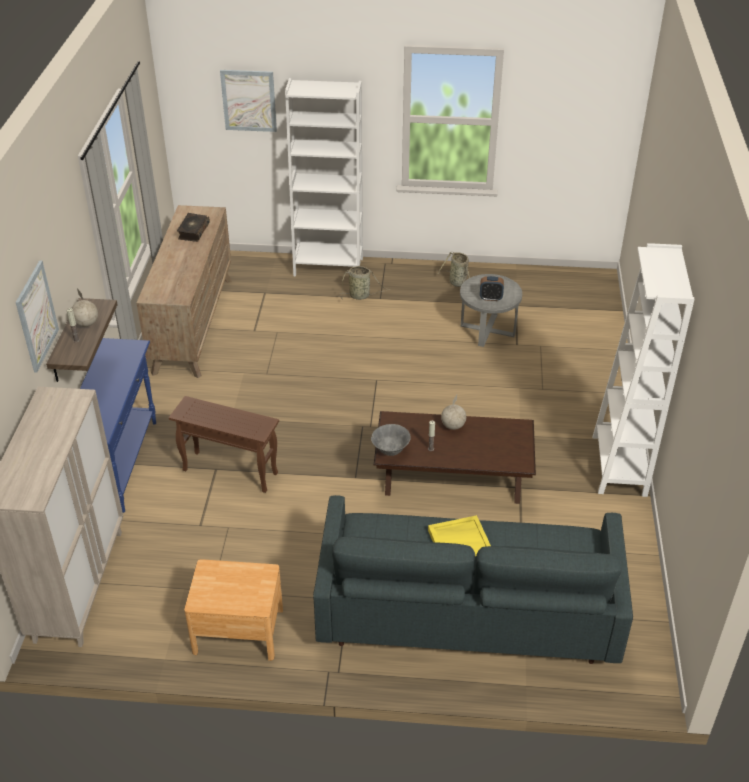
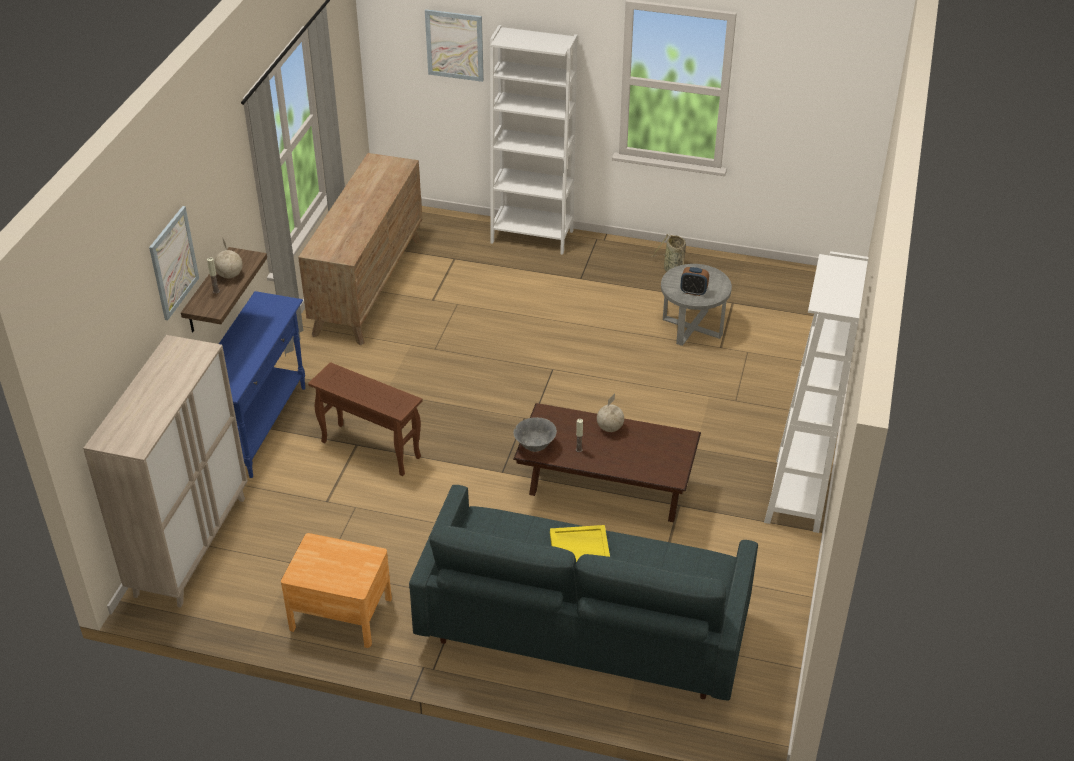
camera: 10 degrees right, 0 degrees up
book [177,213,210,242] -> none
basket [338,266,390,300] -> none

